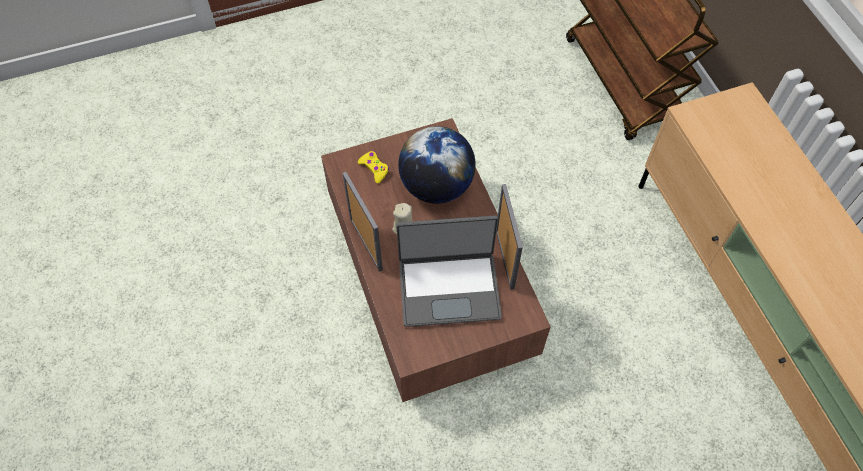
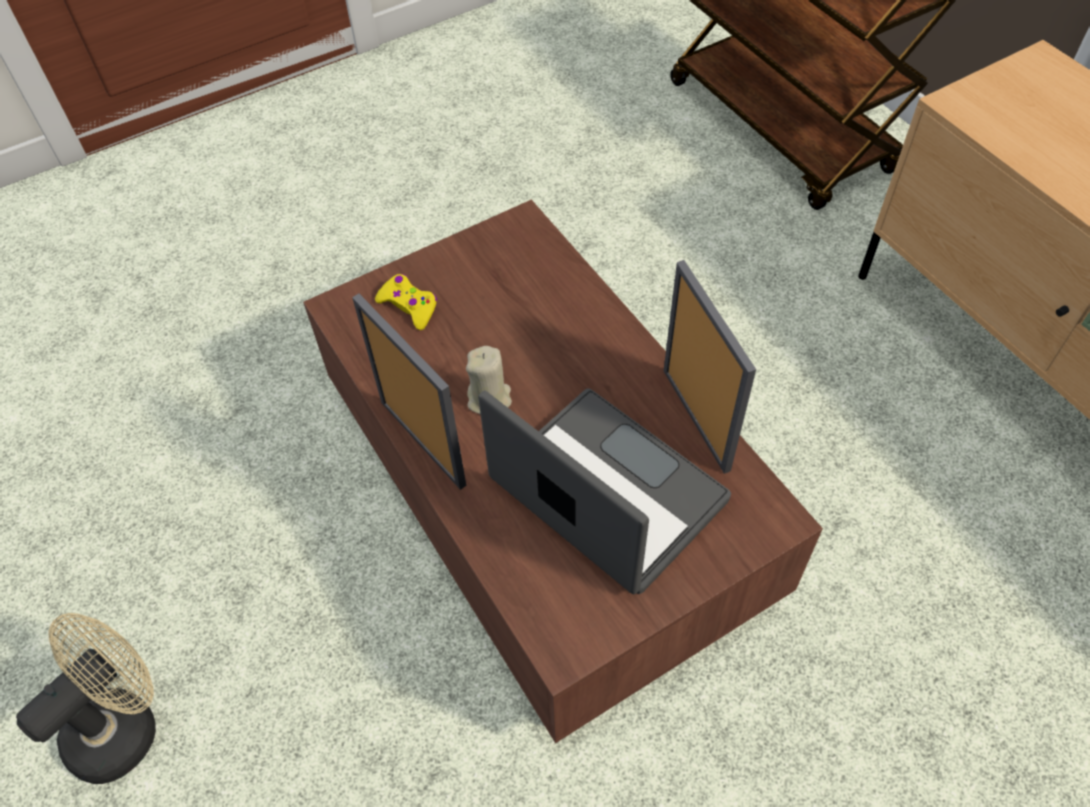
camera: 10 degrees left, 5 degrees down
laptop [396,215,502,327] -> laptop turned 120 degrees counterclockwise [478,388,731,595]
globe [398,126,476,204] -> none
none -> beige fan [16,613,156,784]

